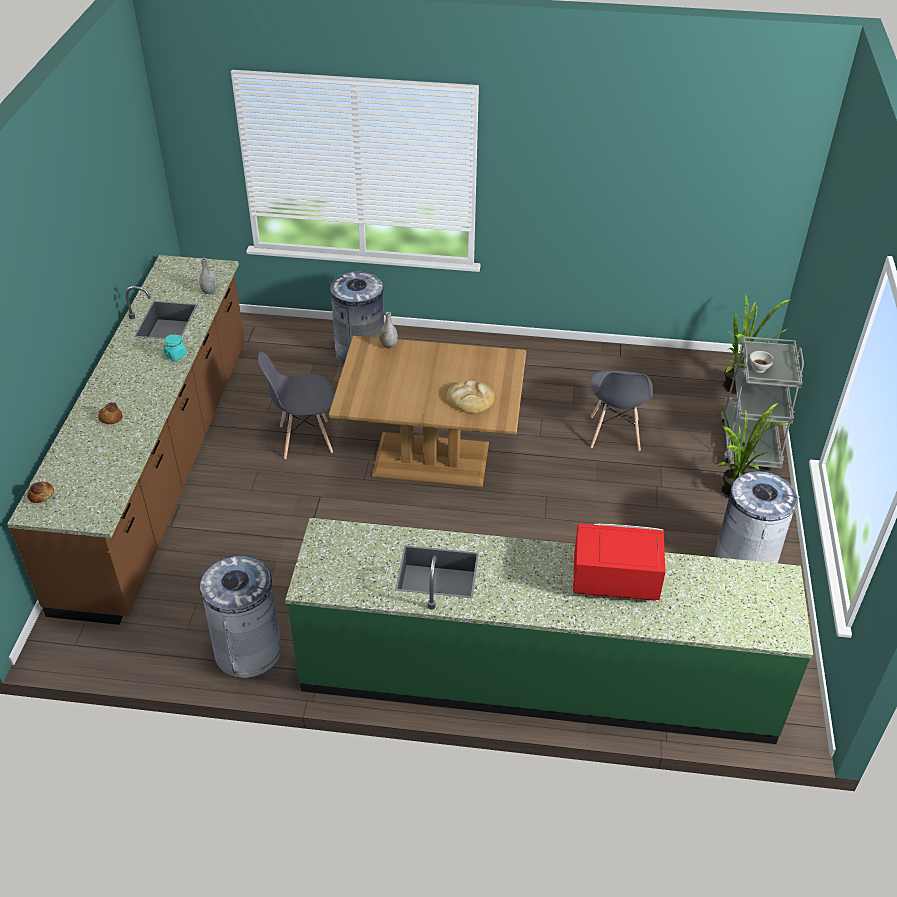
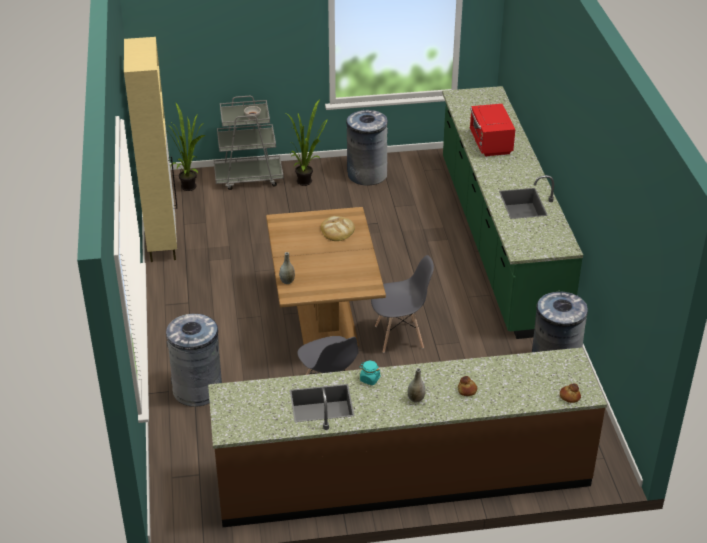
camera: 105 degrees left, 5 degrees down
grey vase [199,258,217,294] -> grey vase moved to [408,368,426,403]
grey chair [590,371,653,451] -> grey chair moved to [371,255,434,353]
none -> beige cabinet [124,37,177,262]

